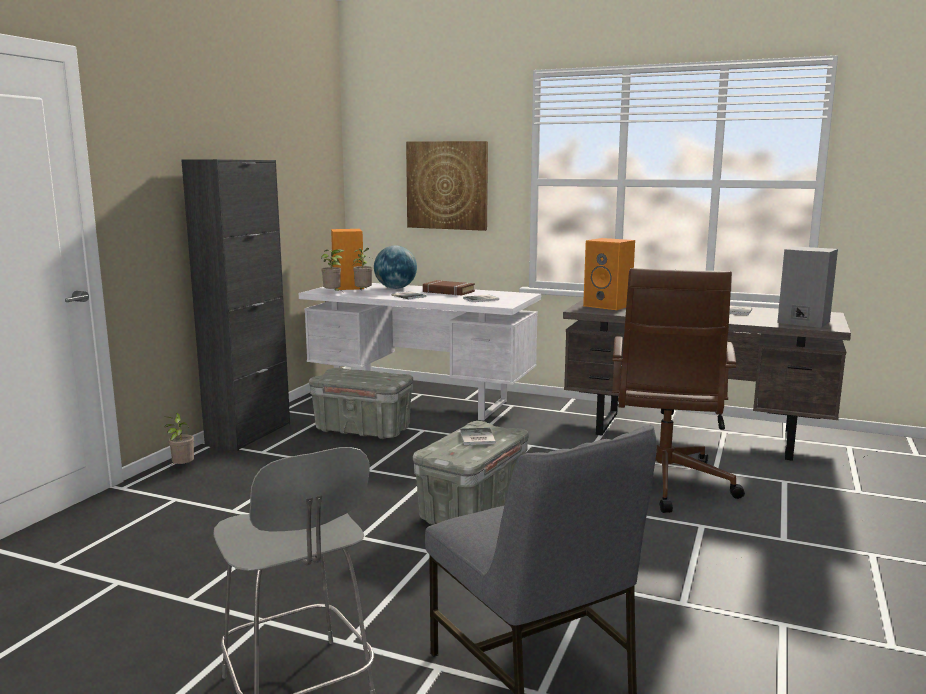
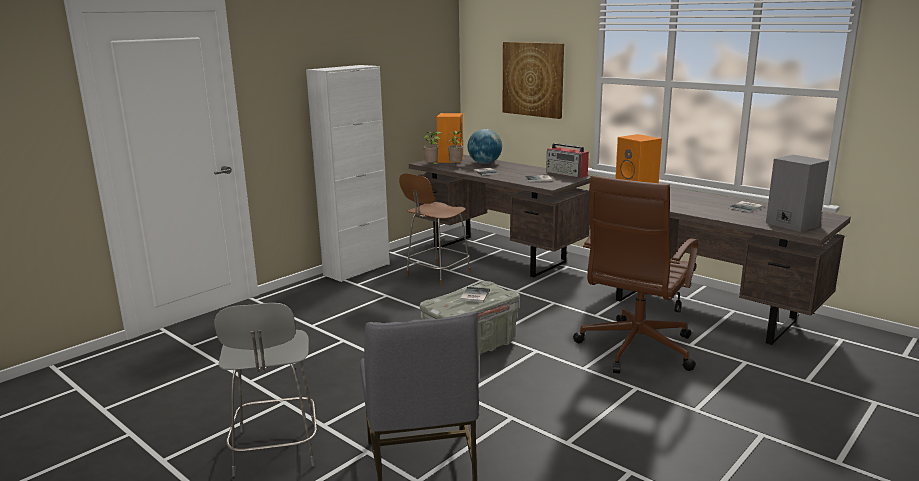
camera: 20 degrees right, 5 degrees up
potted plant [164,413,194,465] -> none
black cabinet [181,159,290,451] -> white cabinet [306,65,390,282]
white desk [299,283,541,421] -> brown desk [409,155,593,277]
grey storage box [309,368,413,439] -> brown chair [399,173,471,286]
brown book [423,280,475,296] -> none
none -> radio [546,143,589,178]

